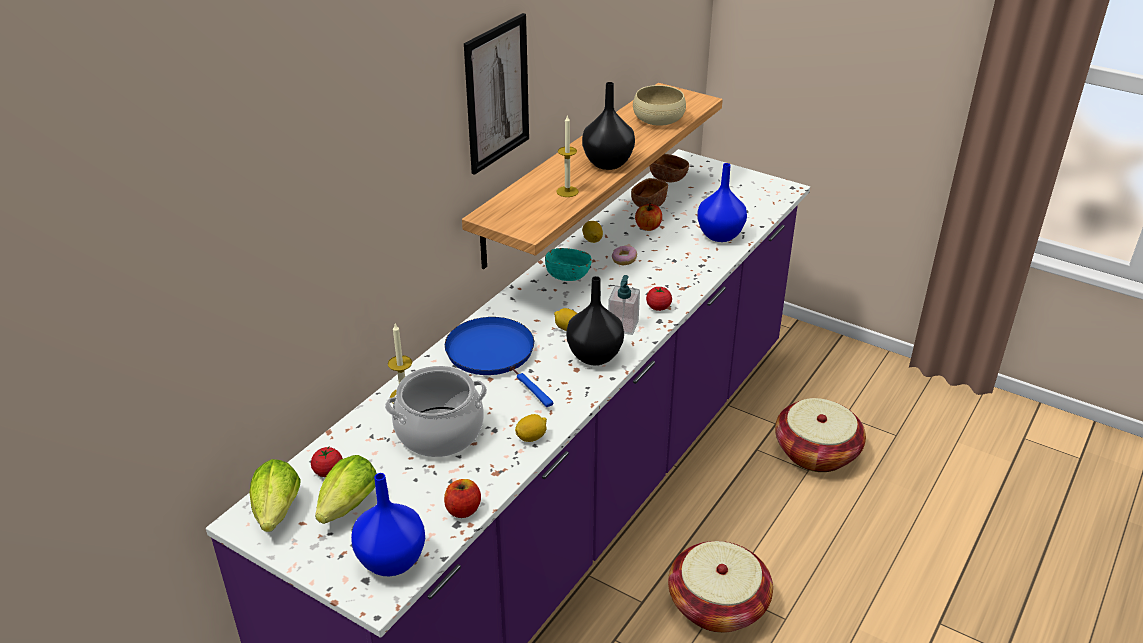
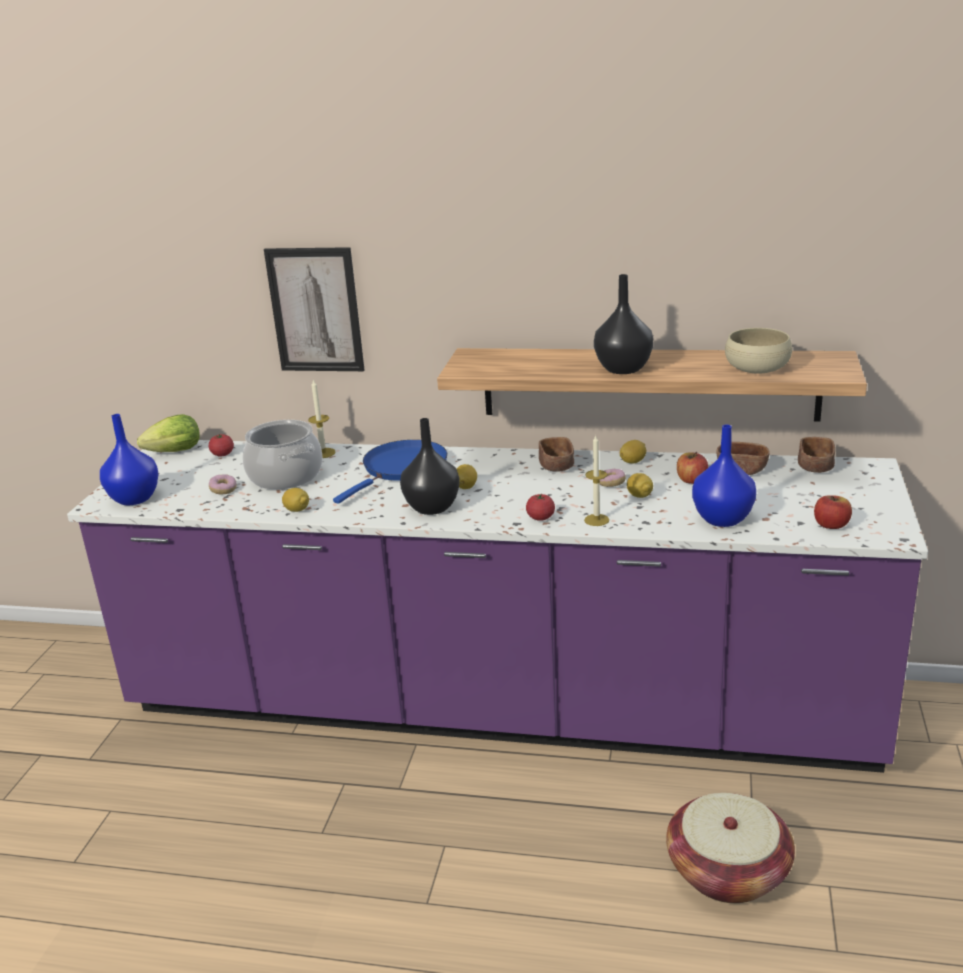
camera: 70 degrees right, 10 degrees down
lettuce [315,455,377,524] -> none
apple [444,479,481,518] -> apple moved to [814,495,852,529]
picture [464,13,529,175] -> picture moved to [264,247,364,371]
turquoise bowl [545,248,592,281] -> brown bowl [539,437,574,472]
candle [556,116,579,197] -> candle moved to [584,435,609,526]
soap dispenser [608,275,640,335] -> none
basket [668,541,773,633] -> none
none -> donut [209,474,237,494]
none -> lemon [627,473,653,498]

